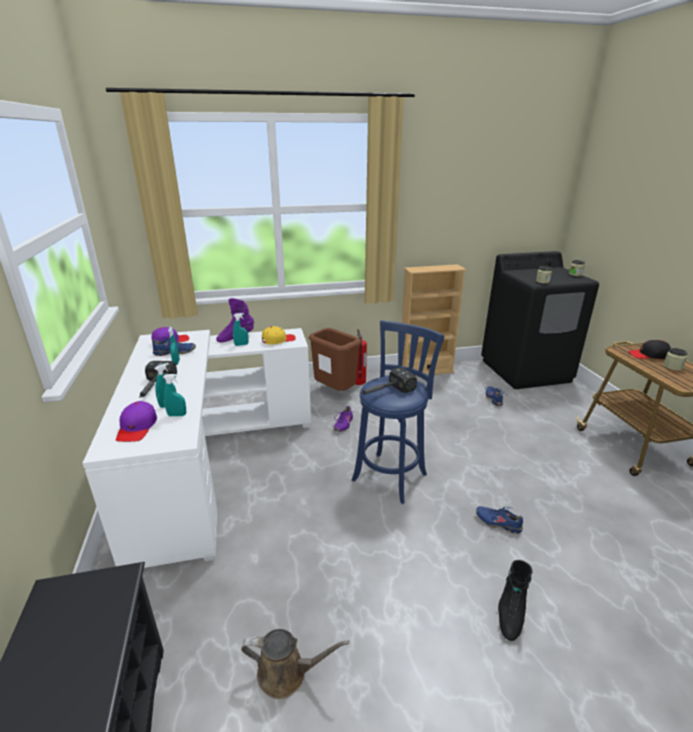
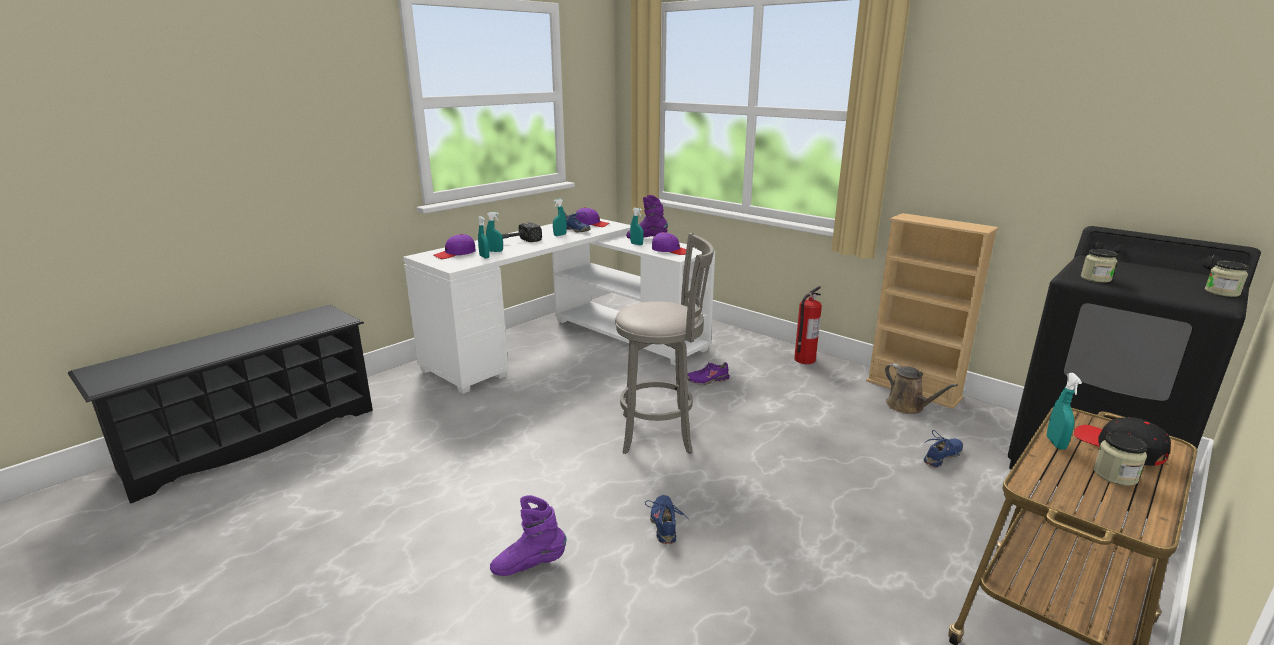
camera: 55 degrees right, 5 degrees down
brown watering can [241,629,349,699] -> brown watering can moved to [885,363,958,414]
yellow cap [262,326,296,345] -> purple cap [652,232,686,255]
brown trash can [309,328,361,391] -> none
blue stool [352,320,444,504] -> grey stool [615,233,714,454]
hammer [360,368,417,394] -> none
black boot [498,560,533,641] -> purple boot [490,495,567,576]
none -> turquoise spray bottle [1047,373,1082,450]

